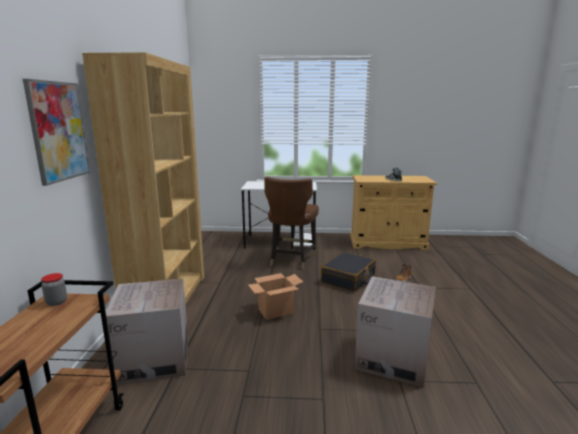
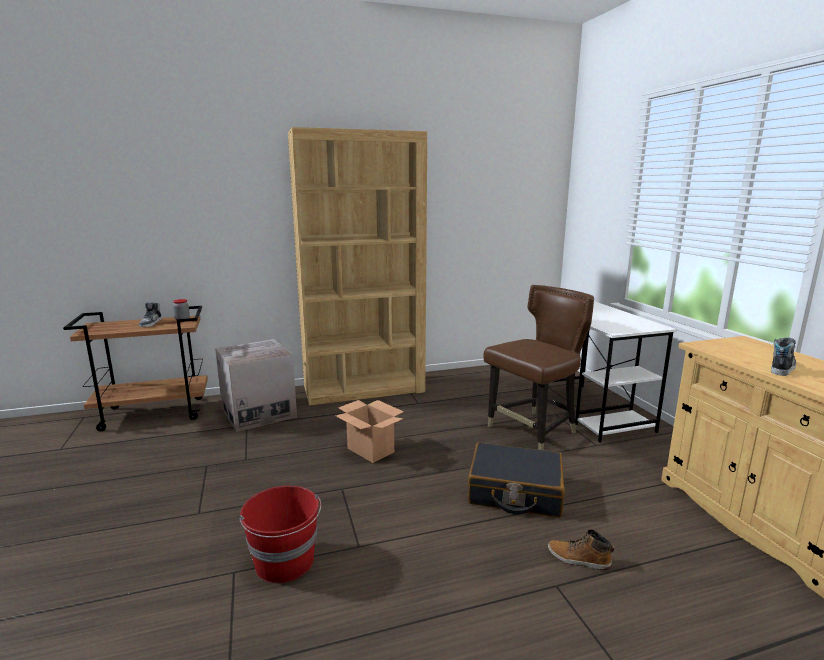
camera: 70 degrees right, 0 degrees up
picture [23,79,90,186] -> none
brown chair [264,177,319,269] -> brown chair turned 150 degrees clockwise [483,285,594,450]
cardboard box [354,277,436,387] -> red bucket [240,486,321,583]
none -> shoe [139,303,162,327]

